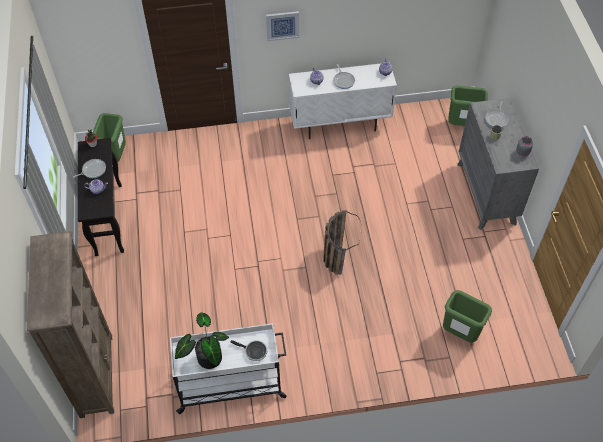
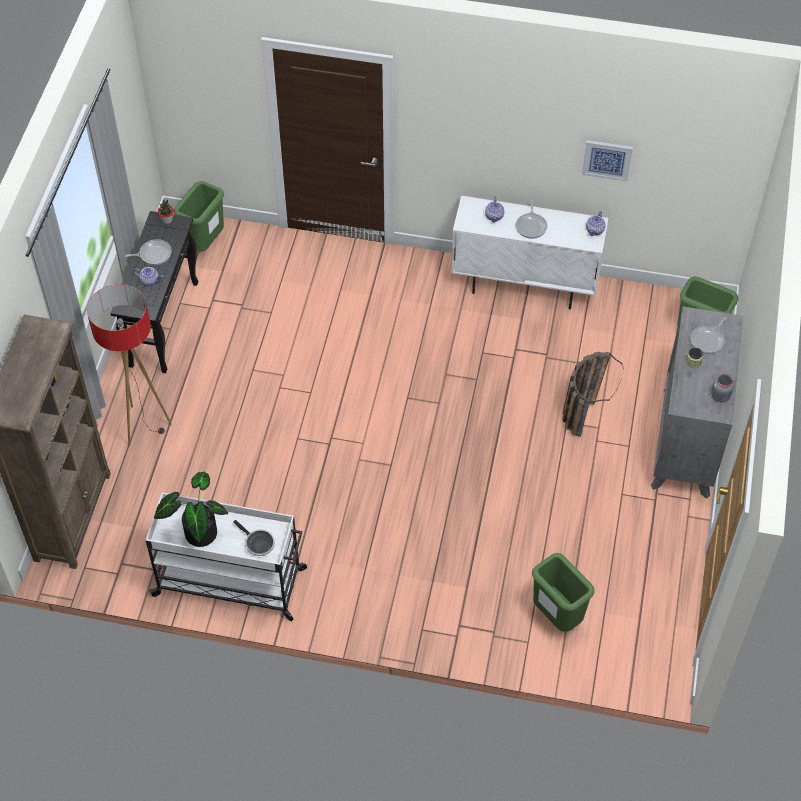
camera: 20 degrees right, 0 degrees up
picture [266,11,299,41] -> picture moved to [582,140,633,181]
basket [323,210,362,275] -> basket moved to [562,352,624,437]
none -> floor lamp [87,284,172,446]

